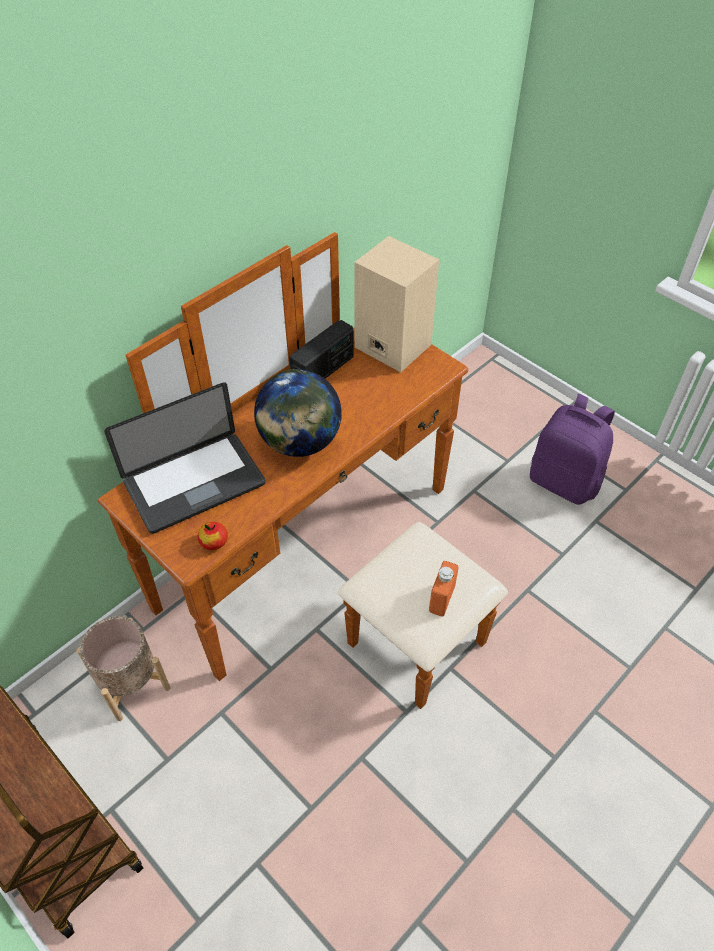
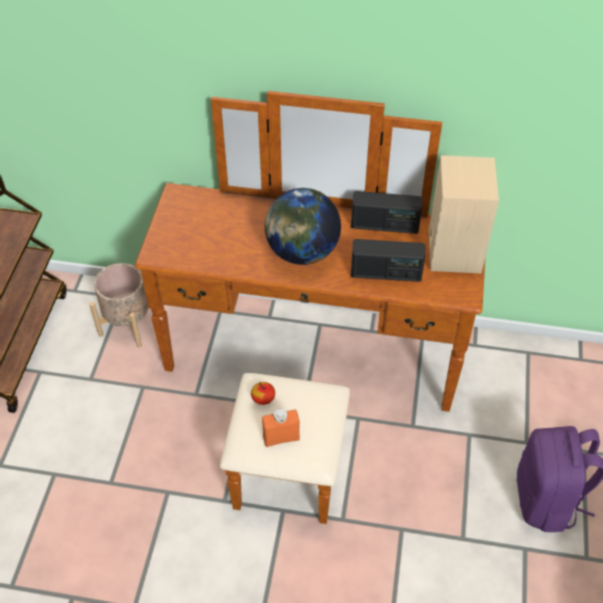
camera: 55 degrees right, 0 degrees up
laptop [104,382,266,534] -> none
apple [198,522,228,550] -> apple moved to [251,382,275,405]
none -> radio [351,239,425,282]

